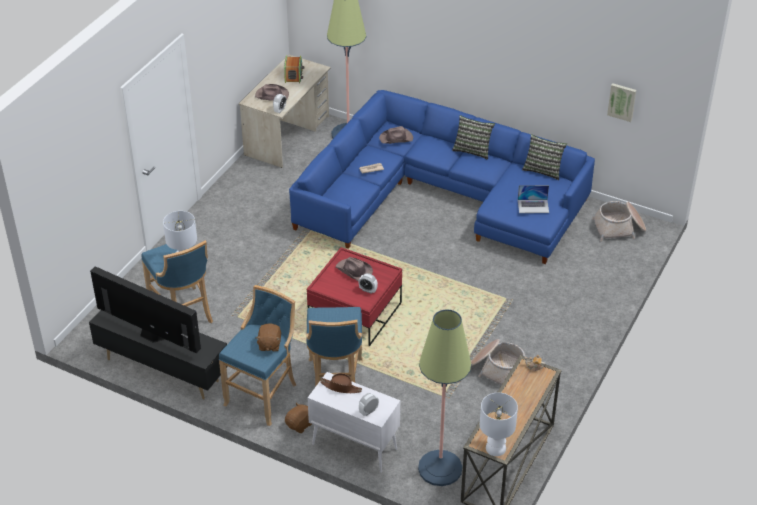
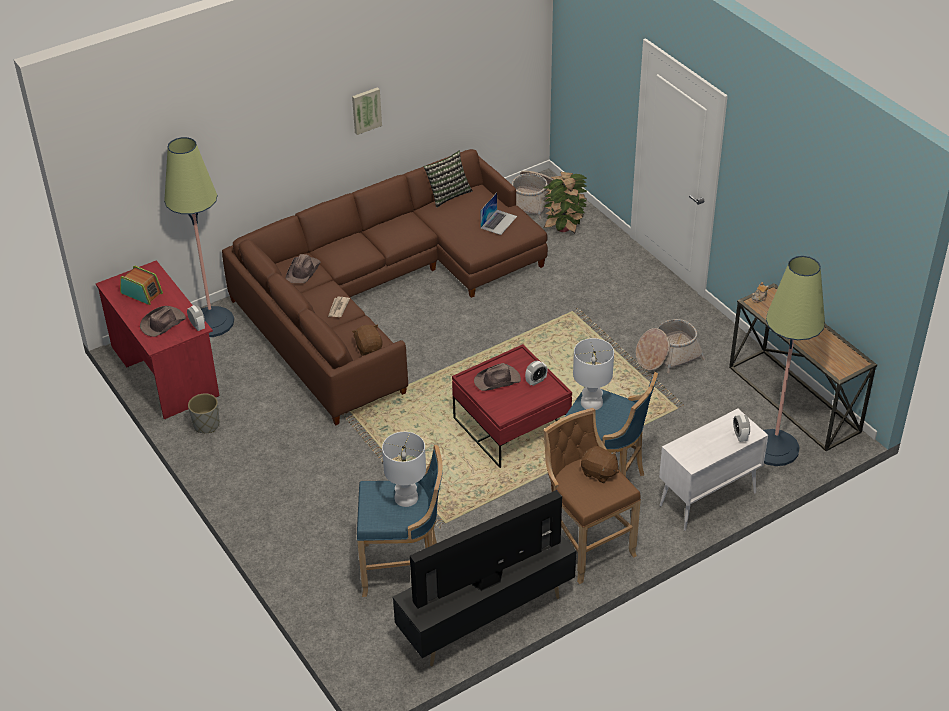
camera: 60 degrees left, 0 degrees up
blue stool [219,285,296,426] -> brown stool [543,408,641,584]
beige desk [239,54,330,168] -> red desk [96,260,219,419]
brown plush toy [285,402,312,433] -> brown plush toy moved to [352,324,383,355]
blue sofa [289,90,595,264] -> brown sofa [222,149,548,425]
brown hat [320,373,362,393] -> none
pillow [452,115,495,160] -> none
white table lamp [480,393,518,456] -> white table lamp moved to [573,338,614,410]
picture [607,83,636,122] -> picture moved to [352,87,382,135]
none -> grey planter [188,393,220,433]
none -> potted plant [543,172,588,233]

